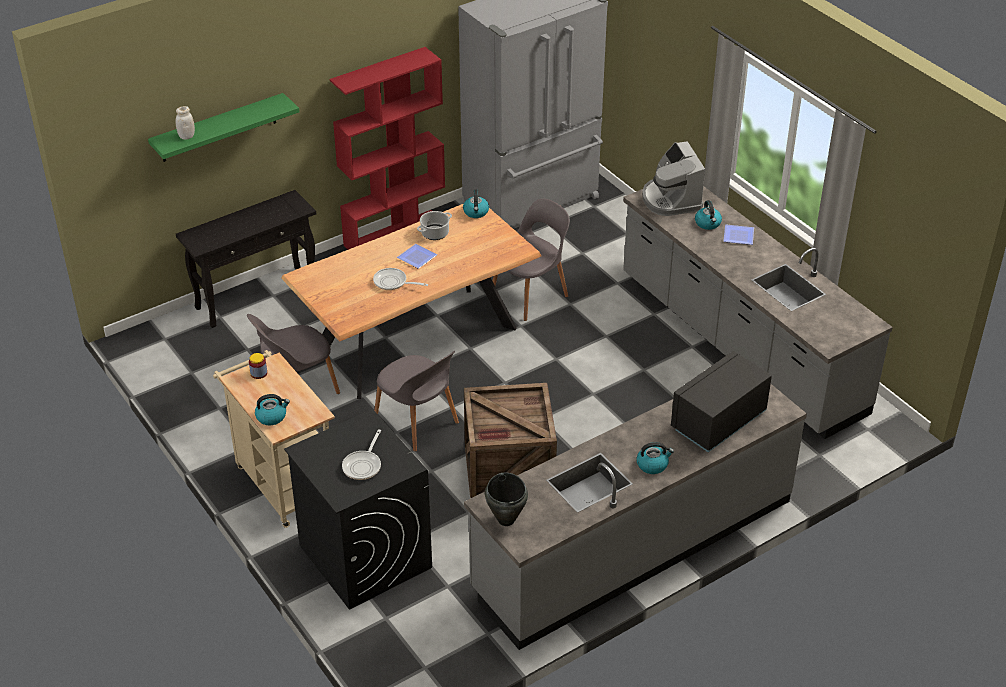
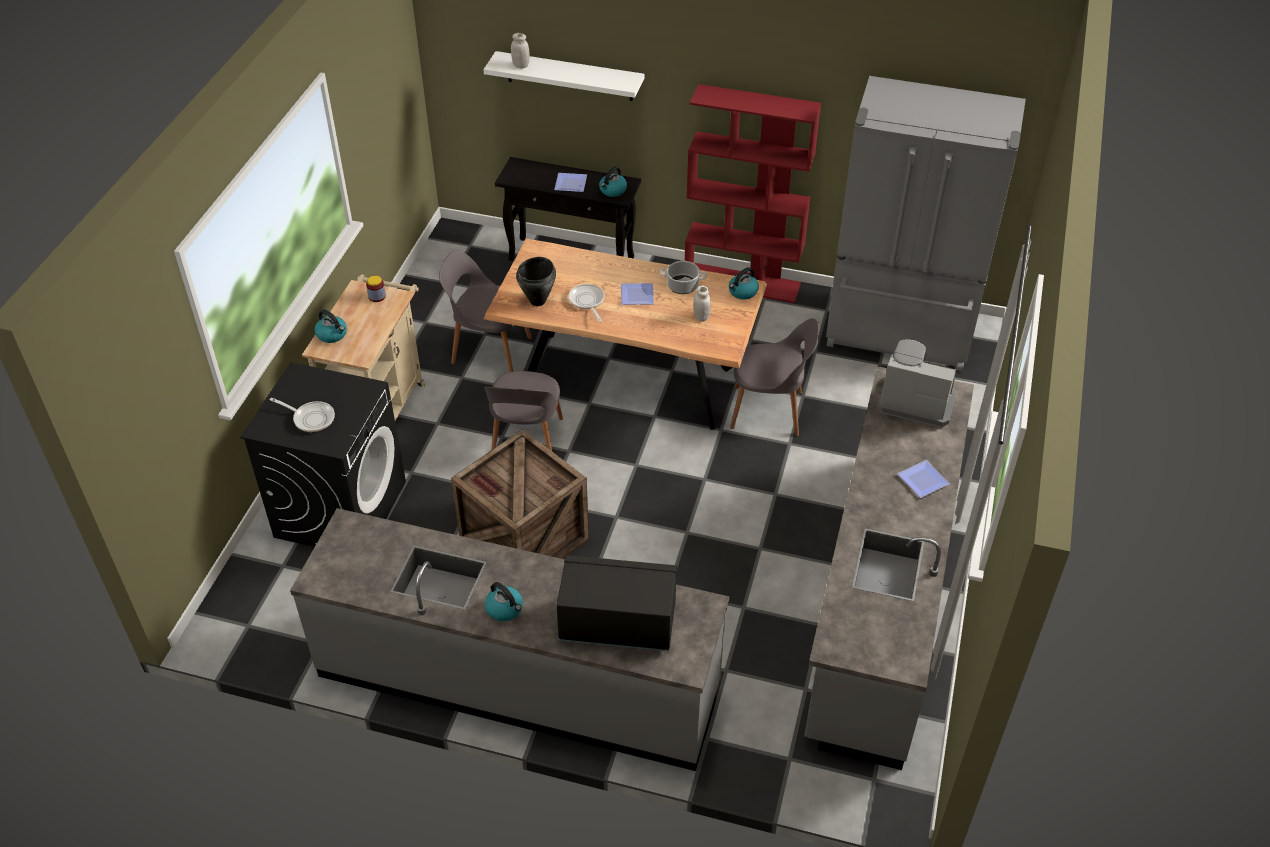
camera: 50 degrees right, 5 degrees up
green shelf [148,93,299,162] -> white shelf [483,51,645,101]
frying pan [342,429,381,480] -> frying pan turned 135 degrees counterclockwise [270,398,335,432]
black cooking pot [485,473,528,526] -> black cooking pot moved to [516,257,556,306]
coffee machine [642,141,705,216] -> coffee machine turned 75 degrees clockwise [877,339,956,427]
kettle [695,200,722,230] -> kettle moved to [599,167,627,197]
none -> plate [554,173,587,192]
none -> white jar [693,286,711,322]

